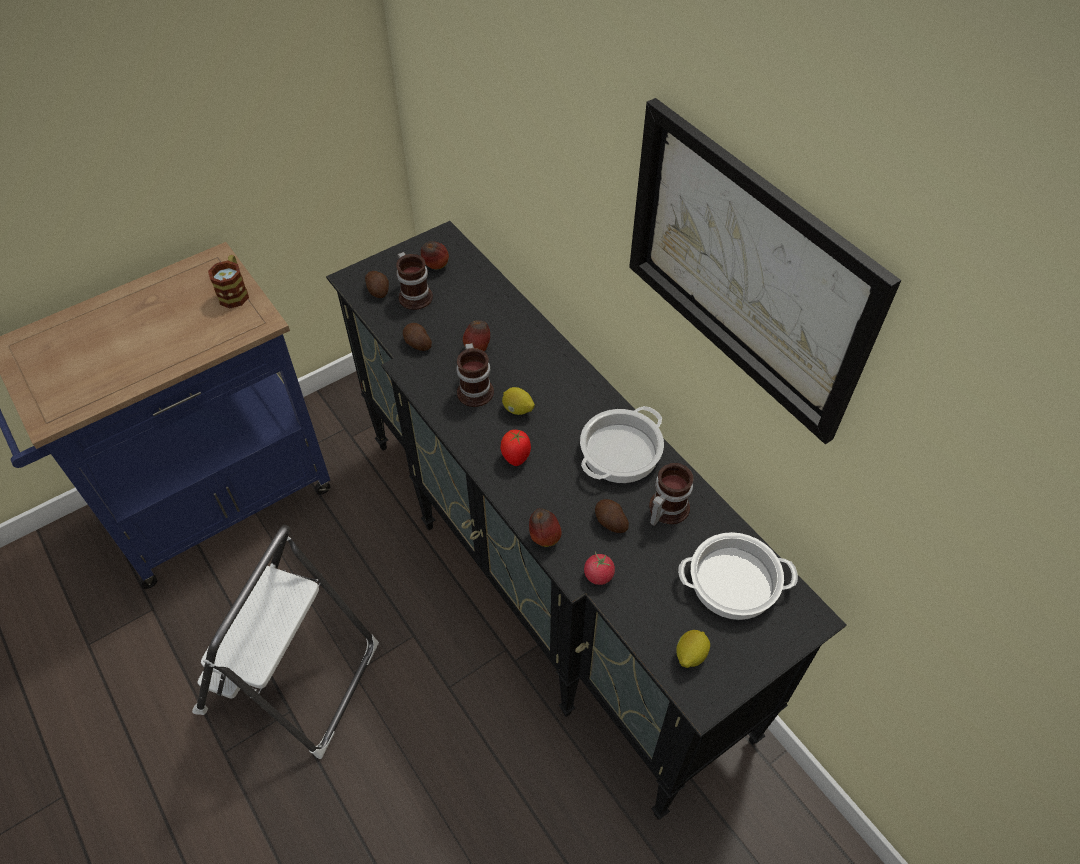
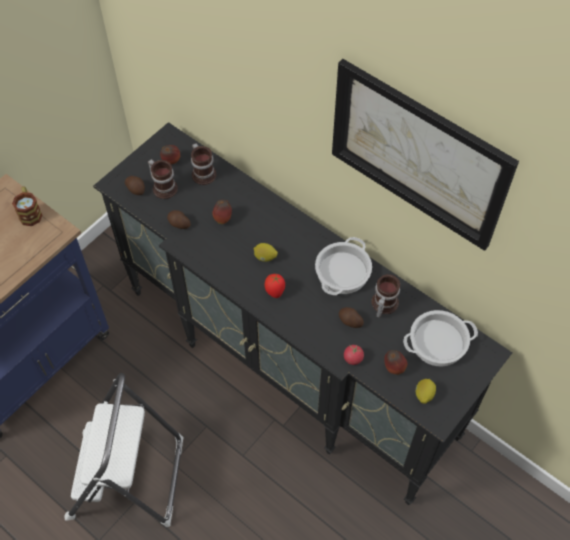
camera: 15 degrees left, 5 degrees up
mug [456,343,494,407] -> mug moved to [191,143,217,185]
apple [529,508,562,547] -> apple moved to [384,350,407,375]

